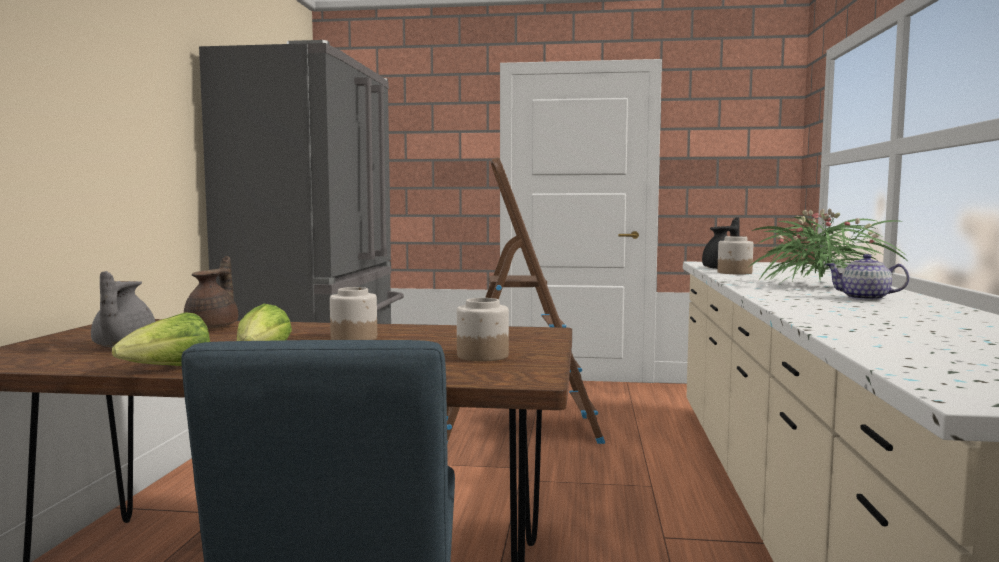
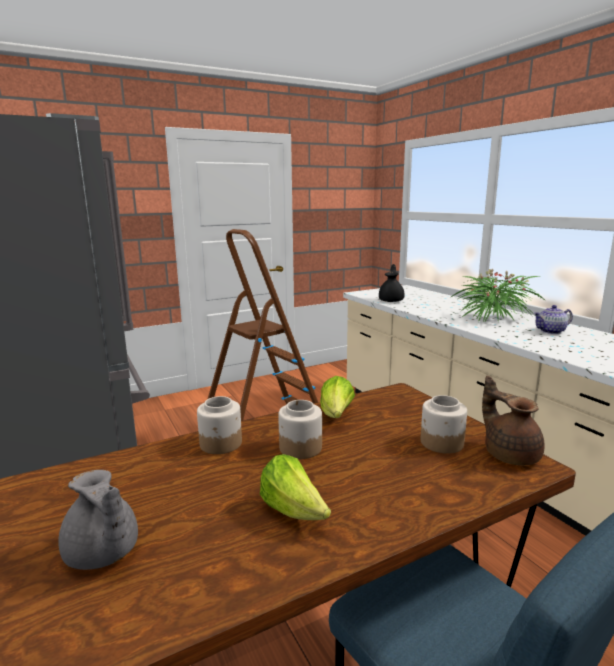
camera: 35 degrees left, 10 degrees up
lettuce [112,312,210,366] -> lettuce moved to [320,376,355,418]
brown teapot [184,256,238,329] -> brown teapot moved to [482,376,544,465]
jar [717,236,753,274] -> jar moved to [197,396,242,454]

